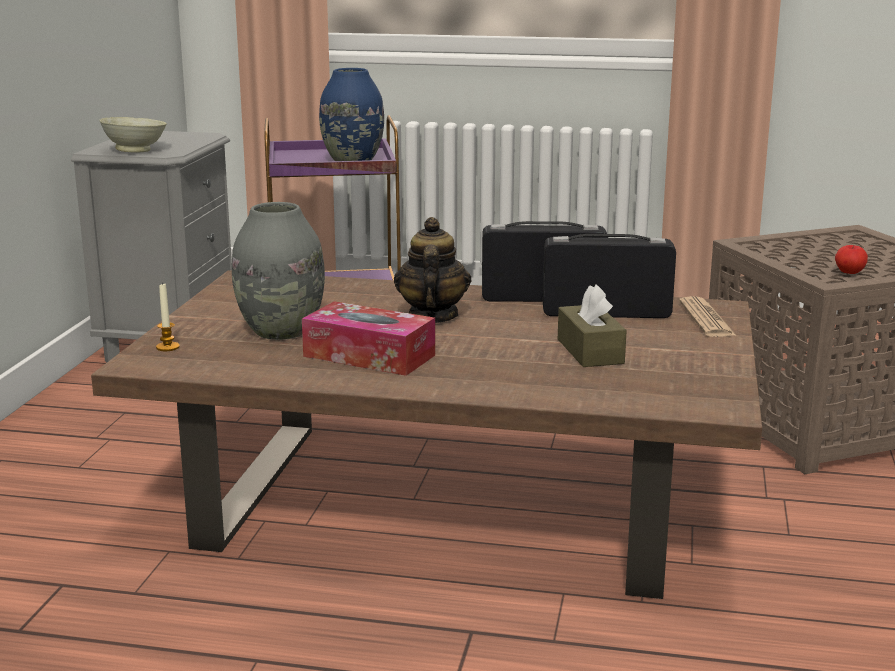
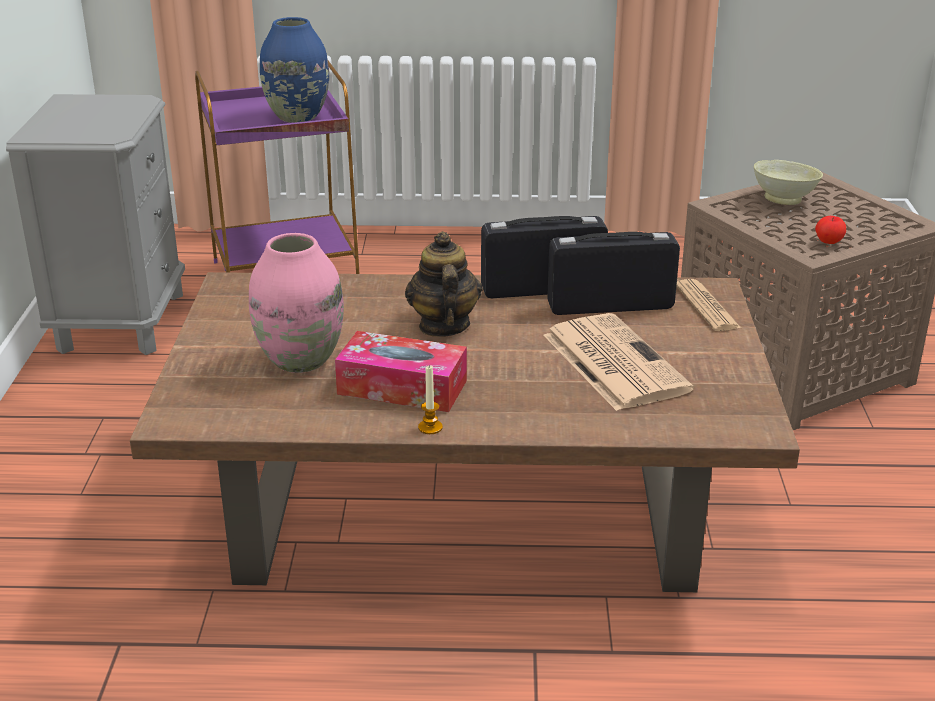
camera: 10 degrees left, 10 degrees up
beige bowl [99,117,167,153] -> beige bowl moved to [754,160,823,205]
candle [156,282,180,351] -> candle moved to [418,366,443,434]
grey vase [232,202,325,340] -> pink vase [249,233,344,373]
brown tissue box [558,285,627,367] -> newspaper [543,313,694,411]

